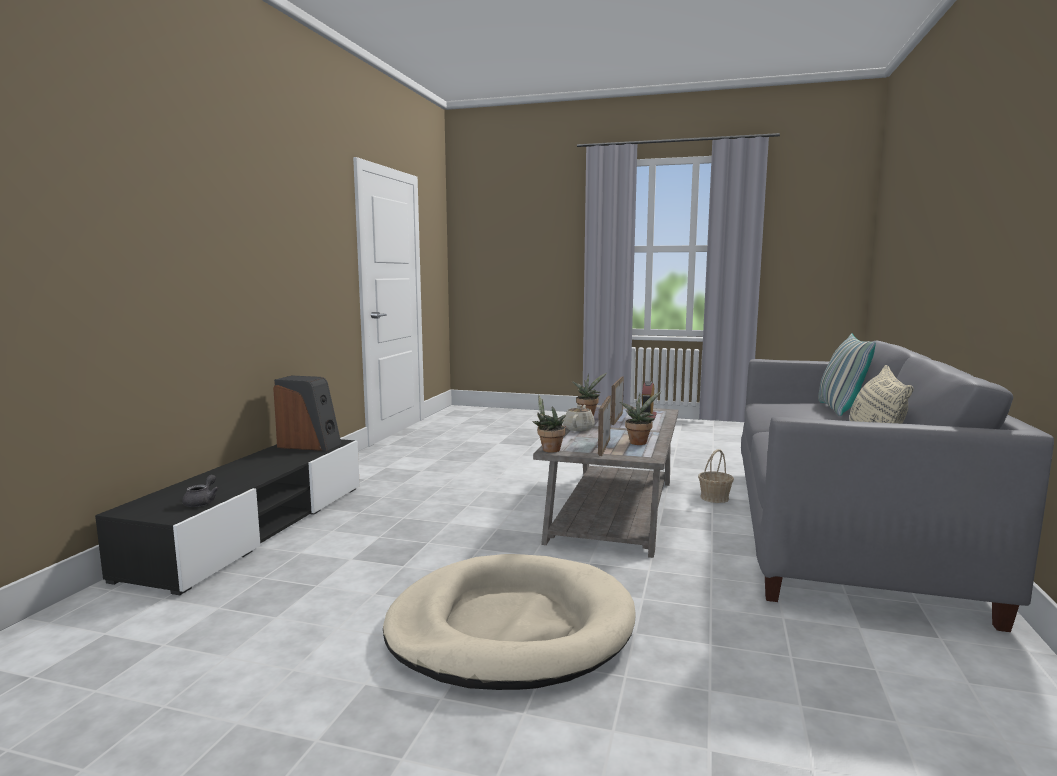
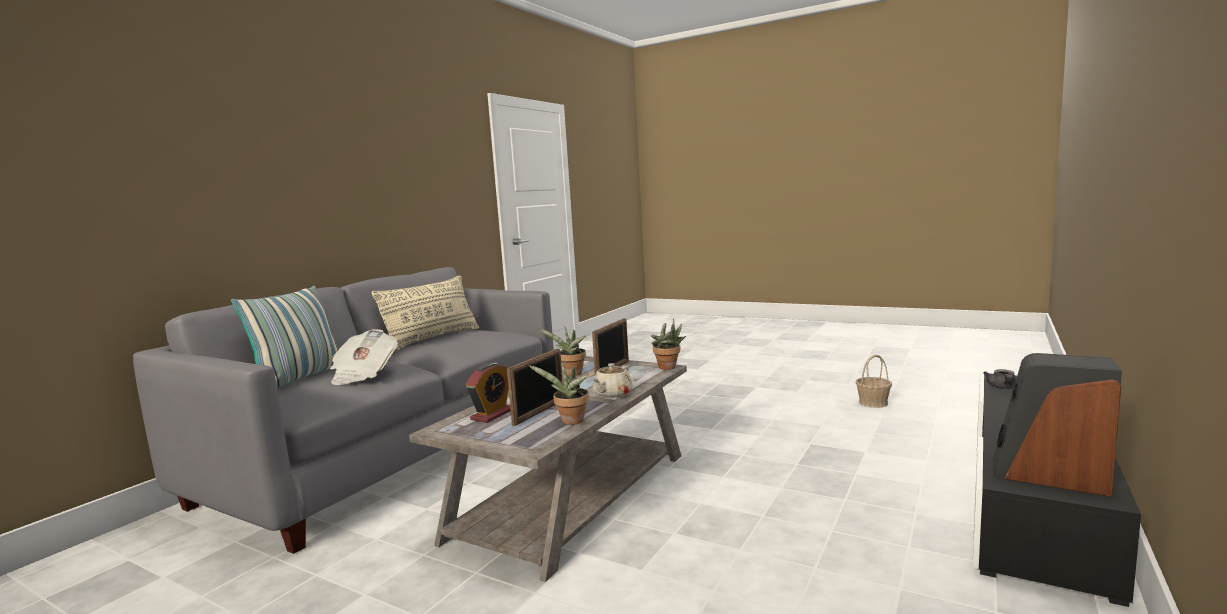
camera: 165 degrees left, 0 degrees up
beige dog bed [383,554,636,690] -> none
basket [698,449,734,503] -> basket moved to [856,355,892,408]
none -> newspaper [330,329,398,385]

